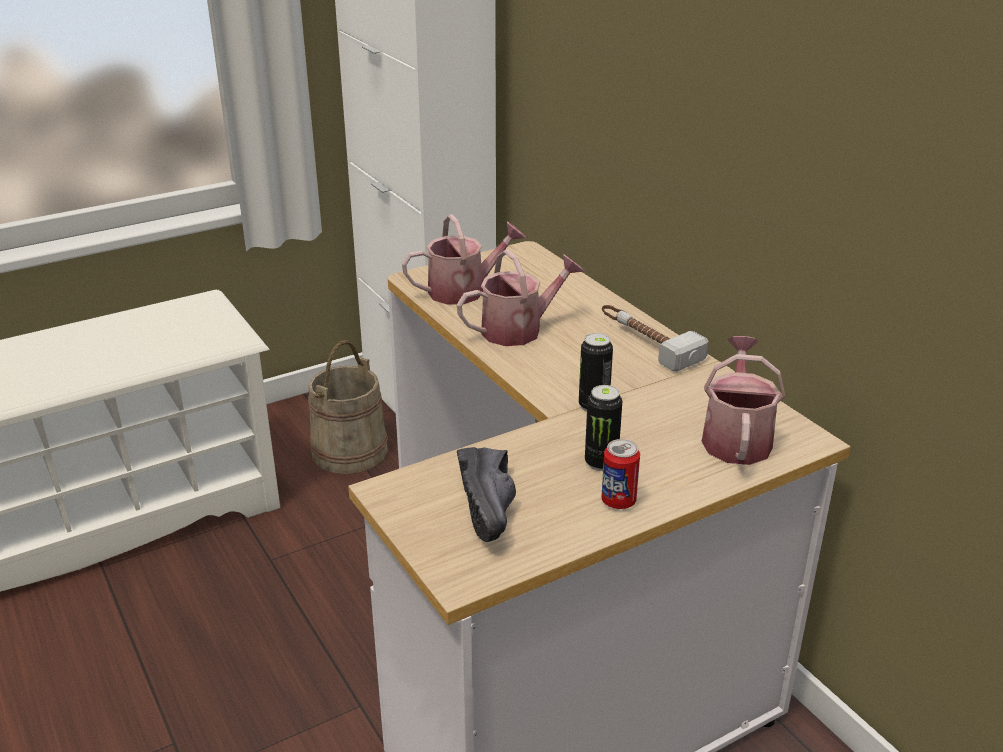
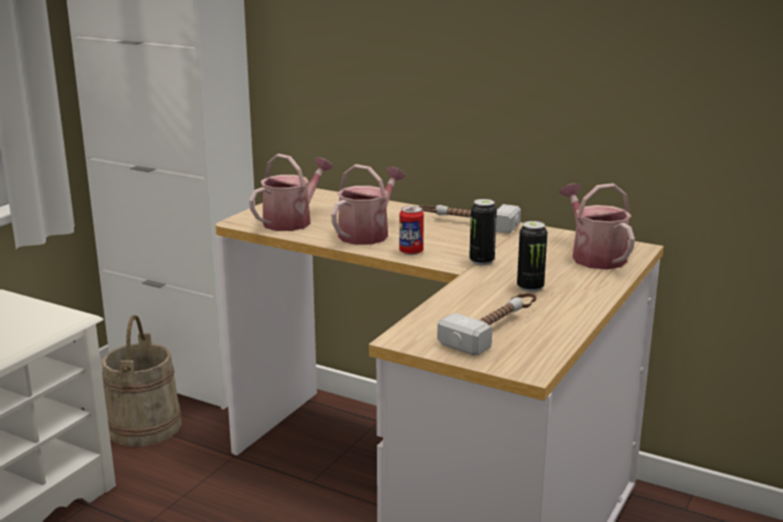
camera: 30 degrees left, 10 degrees down
black shoe [457,447,516,542] -> hammer [437,293,537,356]
can [601,439,640,509] -> can moved to [399,206,424,255]

